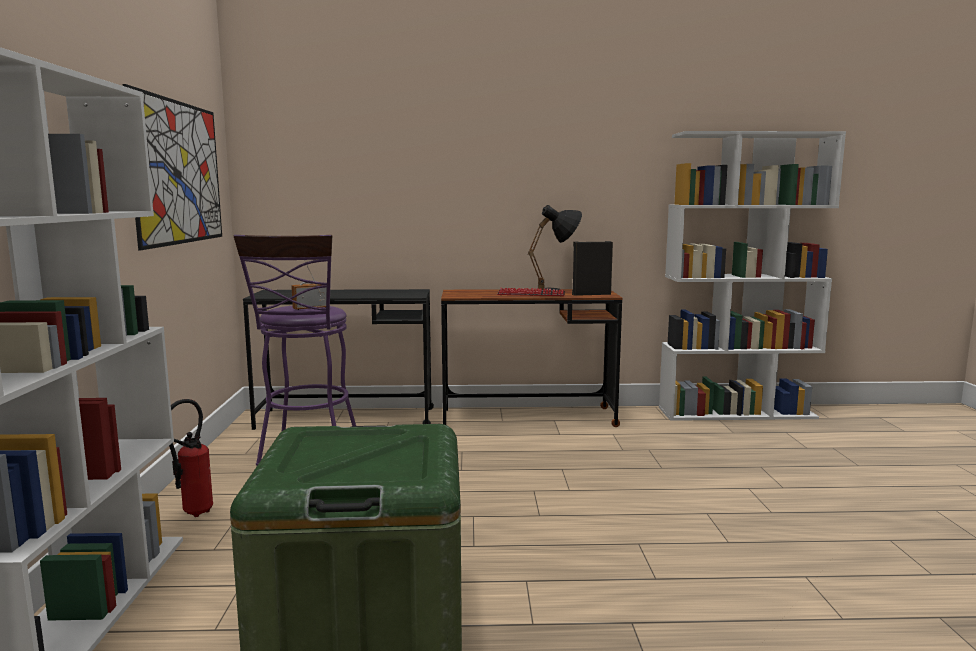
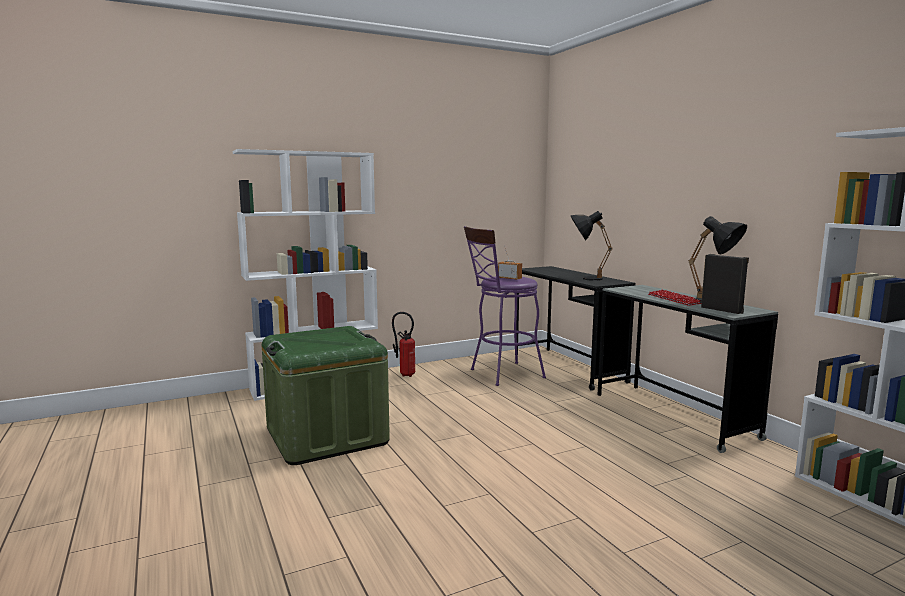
camera: 65 degrees right, 0 degrees up
picture [123,84,222,250] -> none
brown desk [441,289,623,427] -> grey desk [598,285,778,453]
none -> black table lamp [571,211,613,281]

